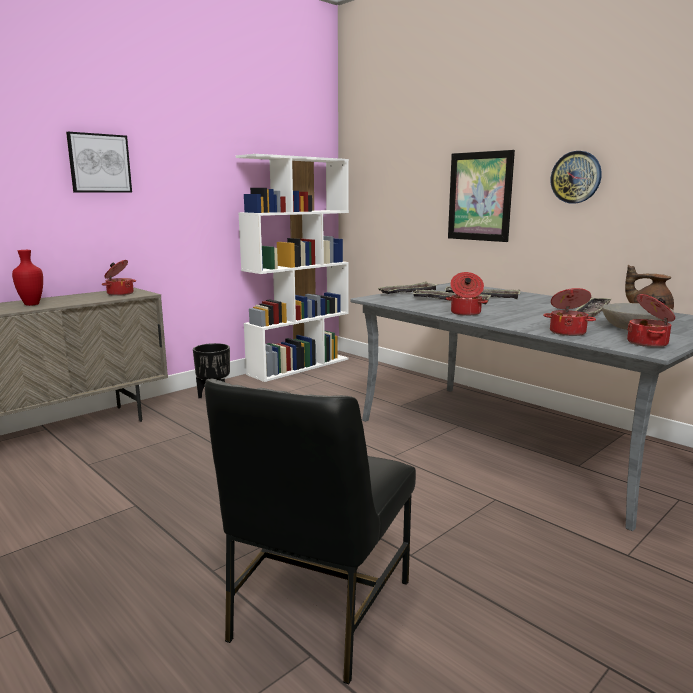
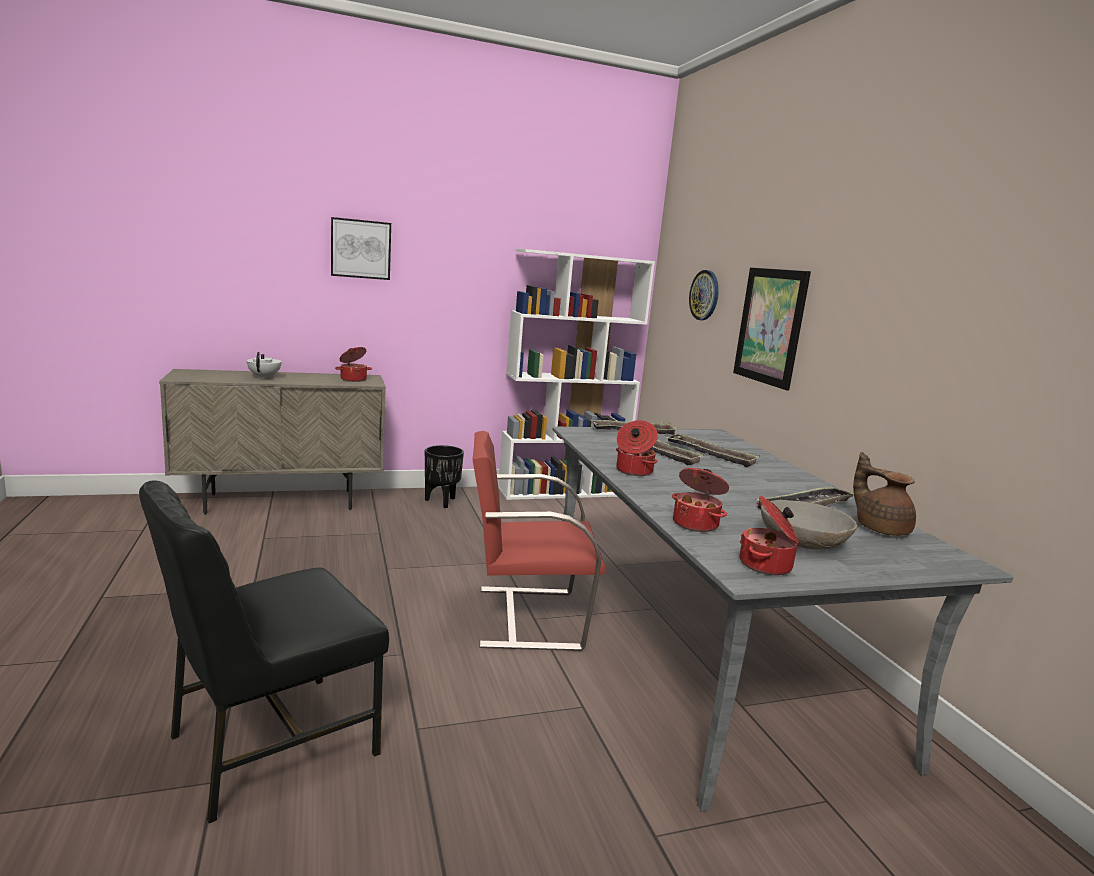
camera: 25 degrees right, 0 degrees up
red vase [12,250,43,306] -> white teapot [247,352,282,379]
wall clock [551,151,602,203] -> wall clock moved to [689,270,719,320]
none -> red chair [472,431,605,651]

